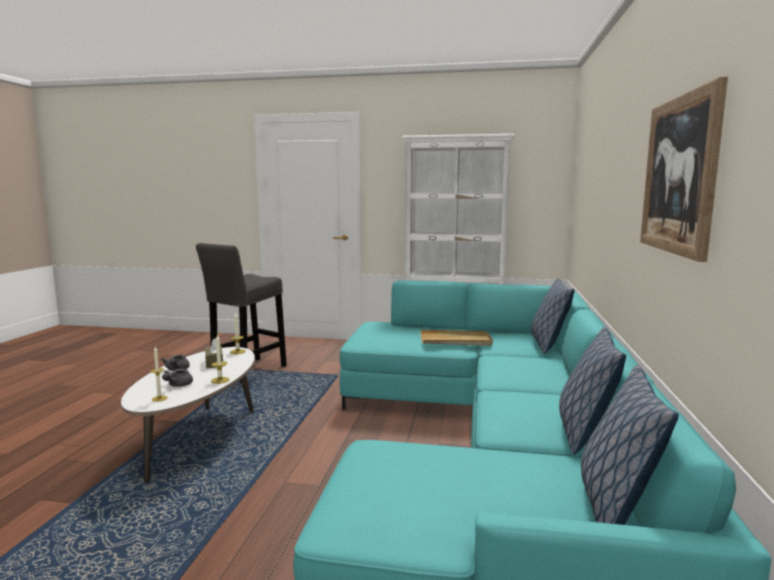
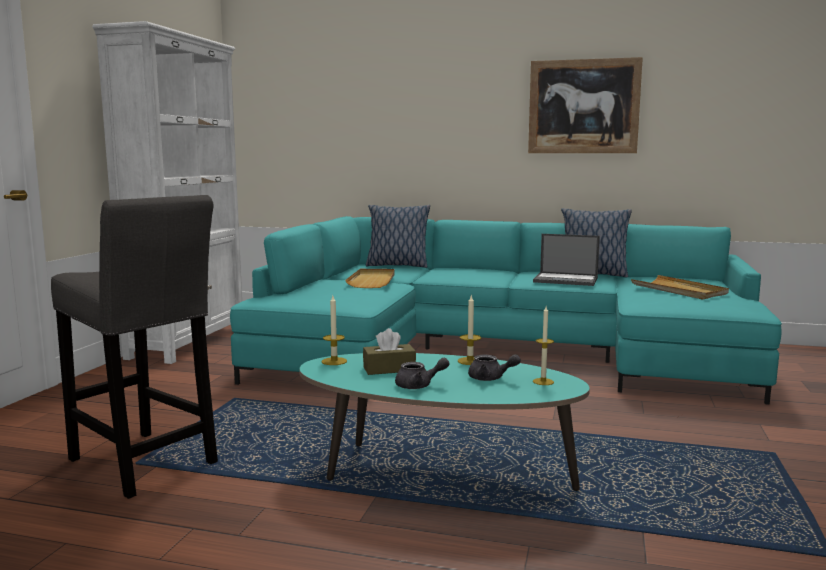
camera: 85 degrees left, 0 degrees up
white coffee table [121,347,255,483] -> turquoise coffee table [299,353,590,491]
pillow [581,365,679,525] -> none
none -> laptop [533,234,600,286]
none -> beige tray [631,275,729,300]

